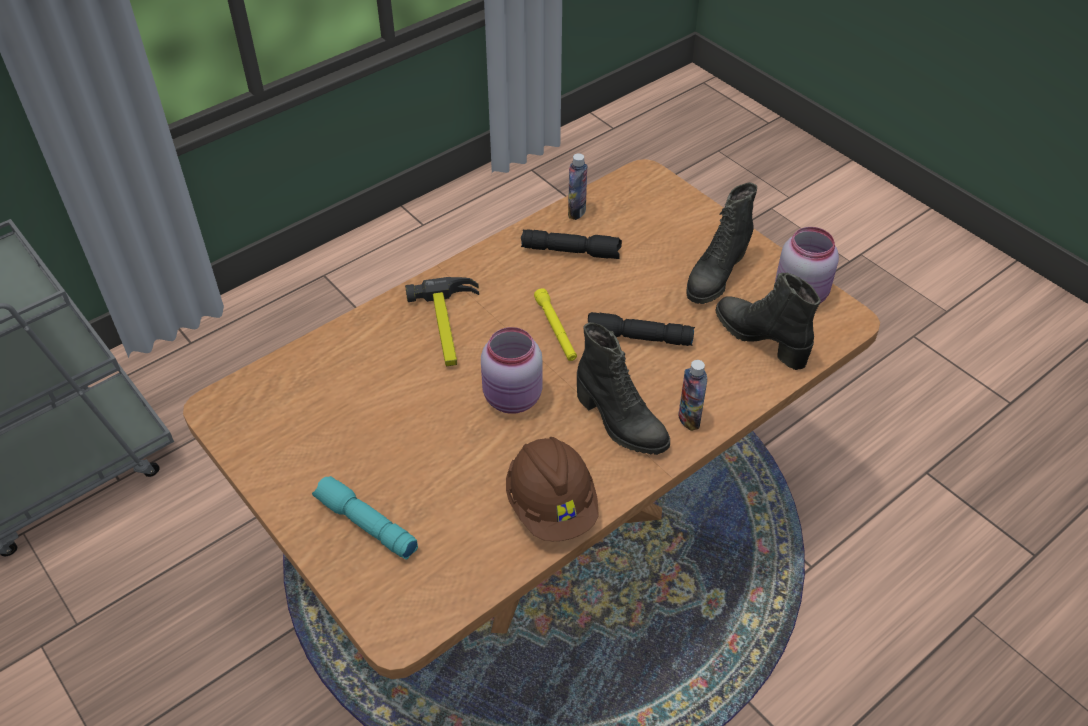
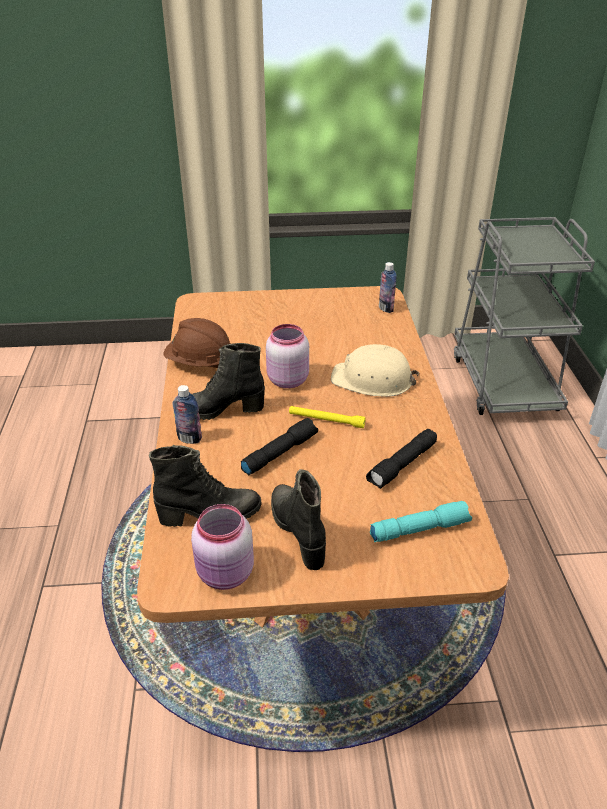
camera: 125 degrees right, 10 degrees down
turquoise flashlight [312,476,418,559] -> turquoise flashlight moved to [370,501,472,542]
hammer [405,277,479,366] -> beige hard hat [331,344,419,397]
bottle [568,153,587,220] -> bottle moved to [379,262,397,313]

